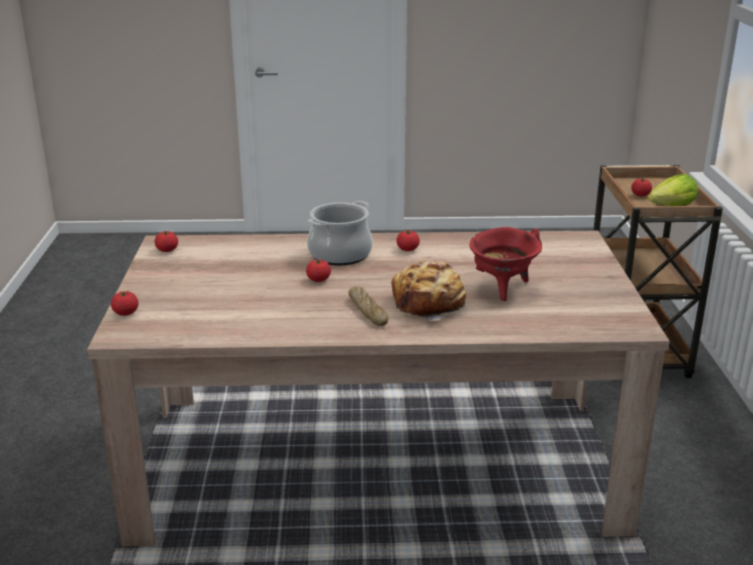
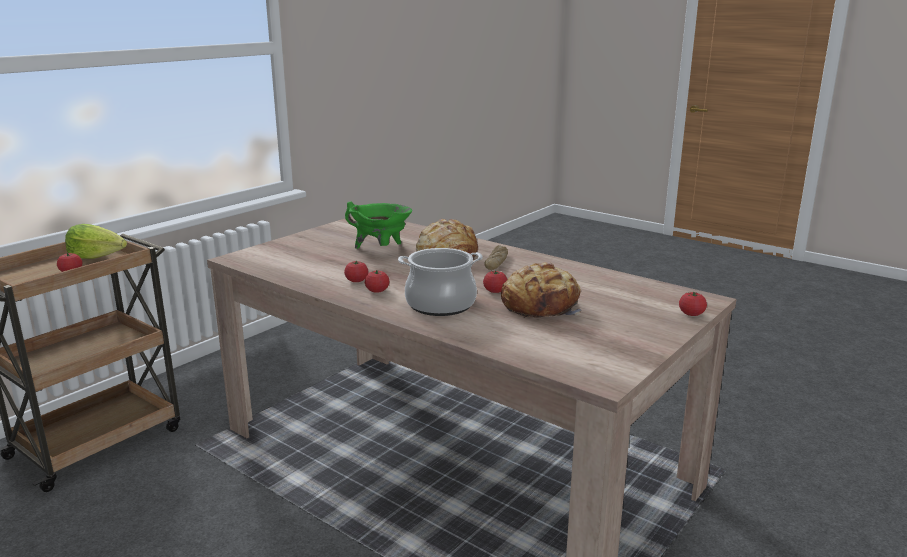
camera: 140 degrees left, 5 degrees down
tomato [155,231,178,252] -> tomato moved to [344,261,368,282]
red cooking pot [469,227,542,301] -> green cooking pot [345,201,412,249]
none -> bread [501,262,582,318]

